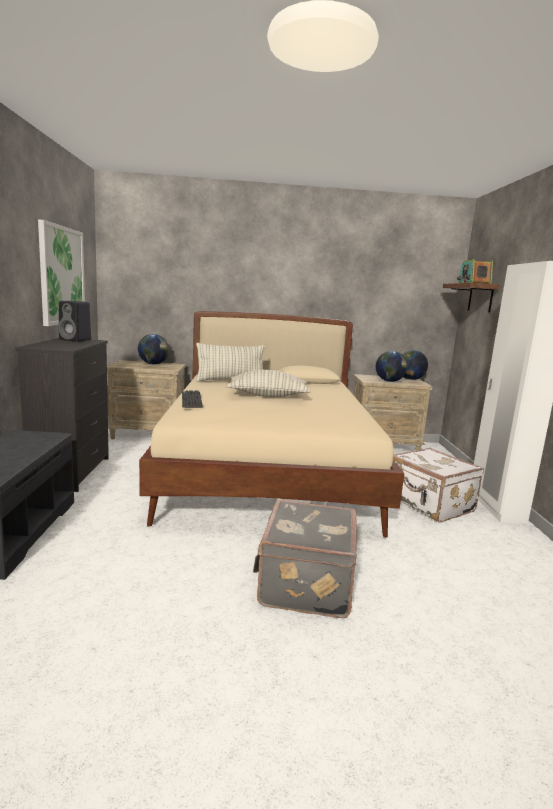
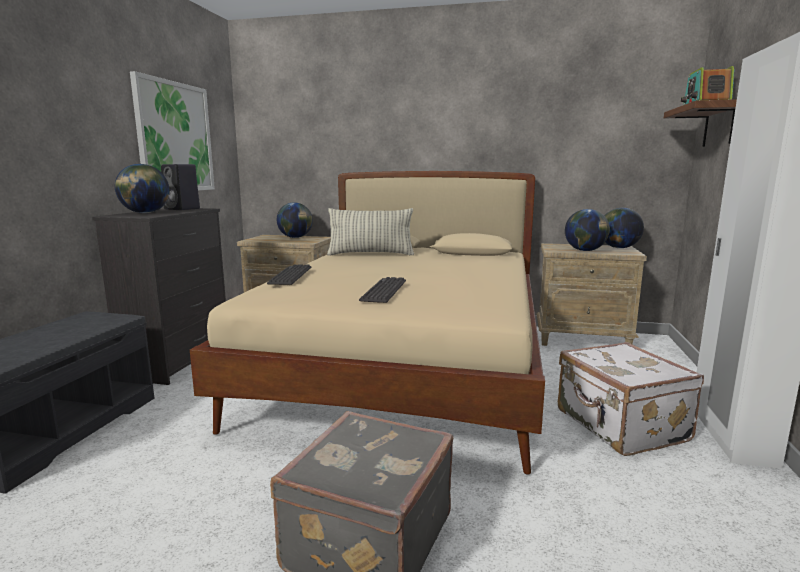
camera: 15 degrees right, 0 degrees up
pillow [227,370,311,397] -> none
none -> globe [115,164,170,213]
none -> keyboard [359,277,406,303]

